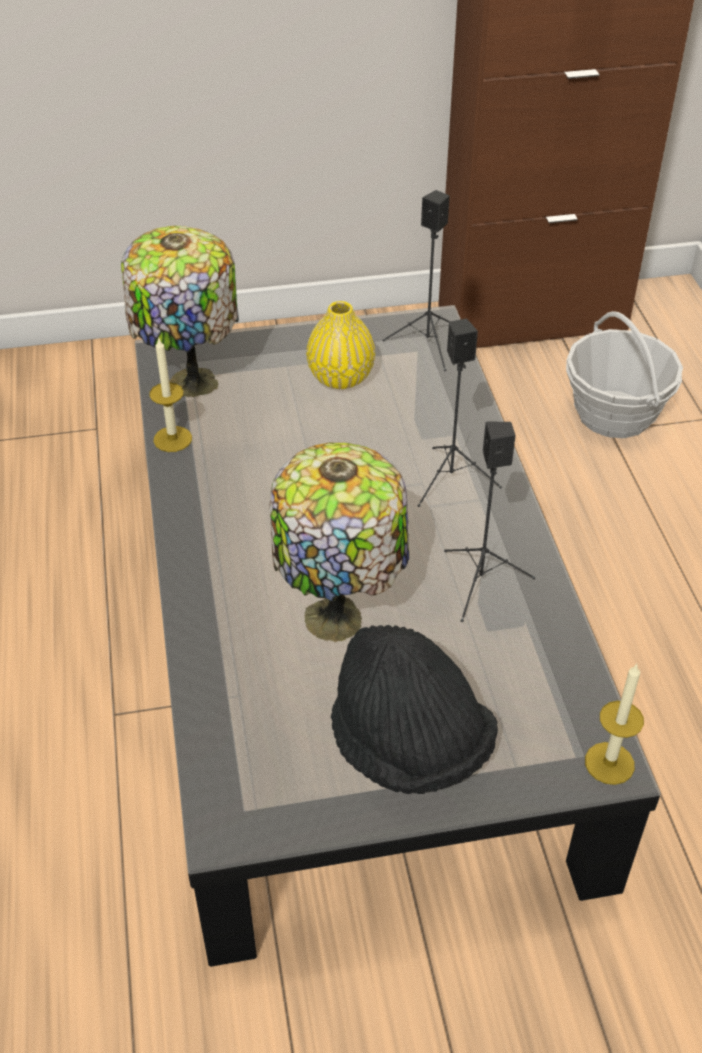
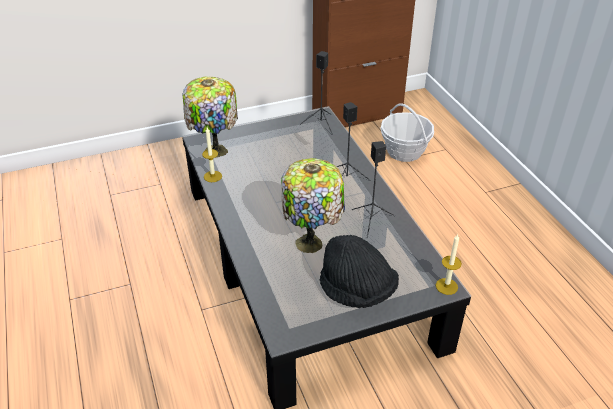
camera: 10 degrees left, 5 degrees down
yellow vase [306,301,375,389] -> none

